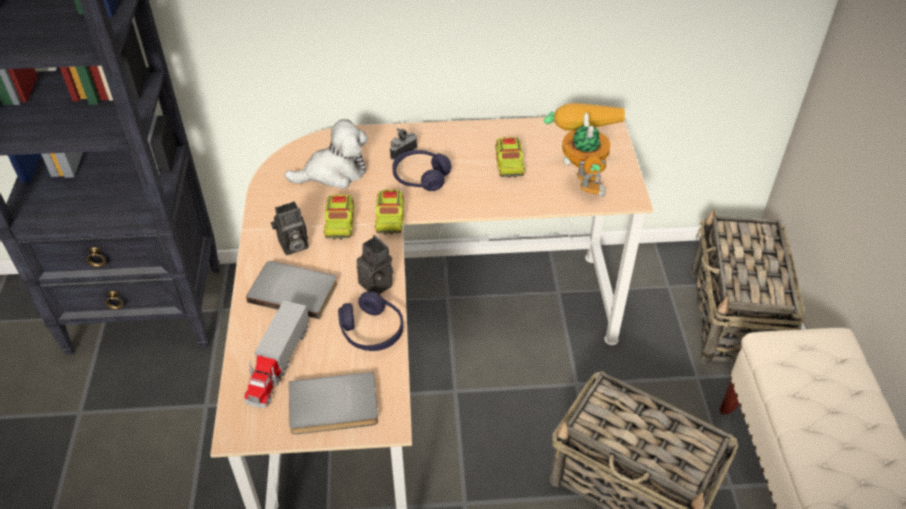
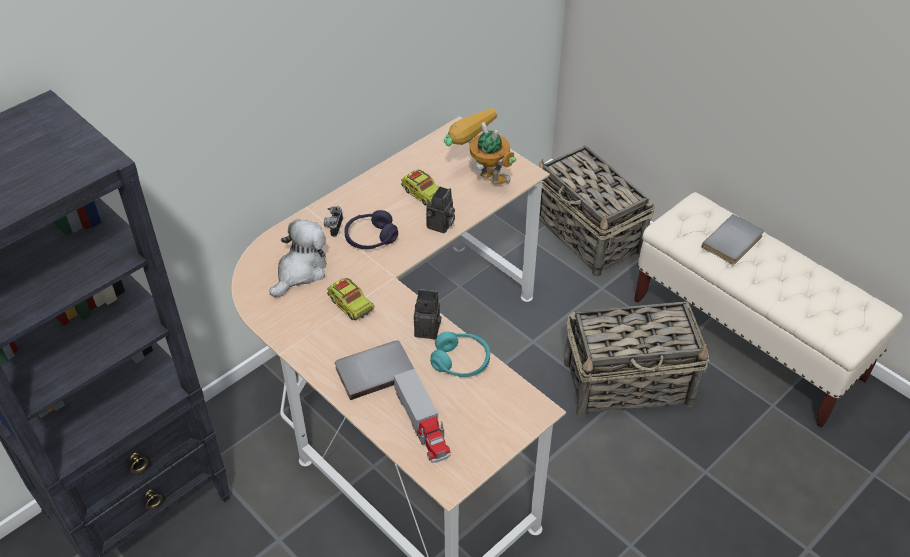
camera: 40 degrees left, 0 degrees up
camera [271,201,308,255] -> camera moved to [426,187,455,233]
grey book [289,372,378,434] -> grey book moved to [702,214,764,264]
purple headphones [338,291,404,351] -> turquoise headphones [430,332,490,377]
toy truck [375,190,404,234] -> none

